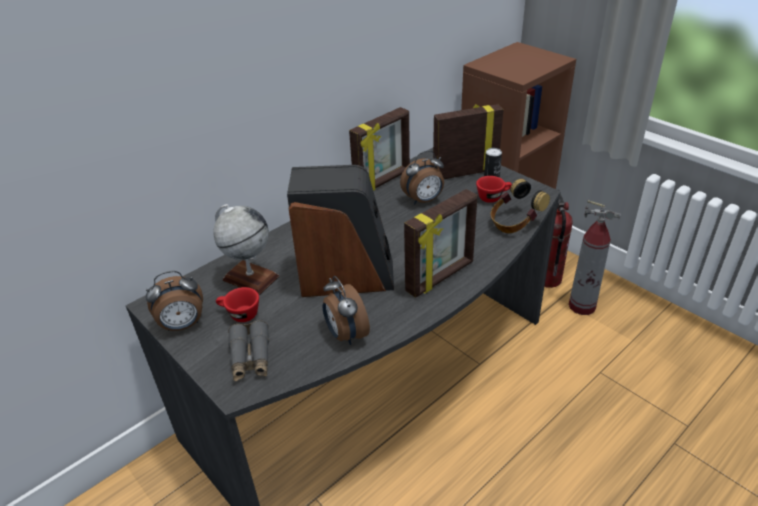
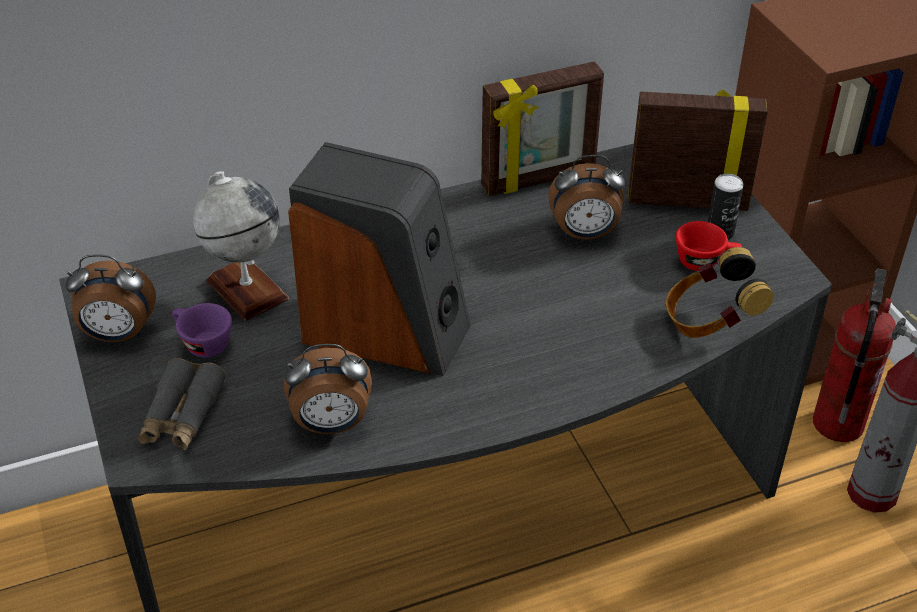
camera: 20 degrees right, 5 degrees up
red cup [216,287,259,322] -> purple cup [172,303,232,358]
alarm clock [322,276,370,345] -> alarm clock turned 90 degrees counterclockwise [284,344,372,434]
picture frame [404,189,478,298] -> none

